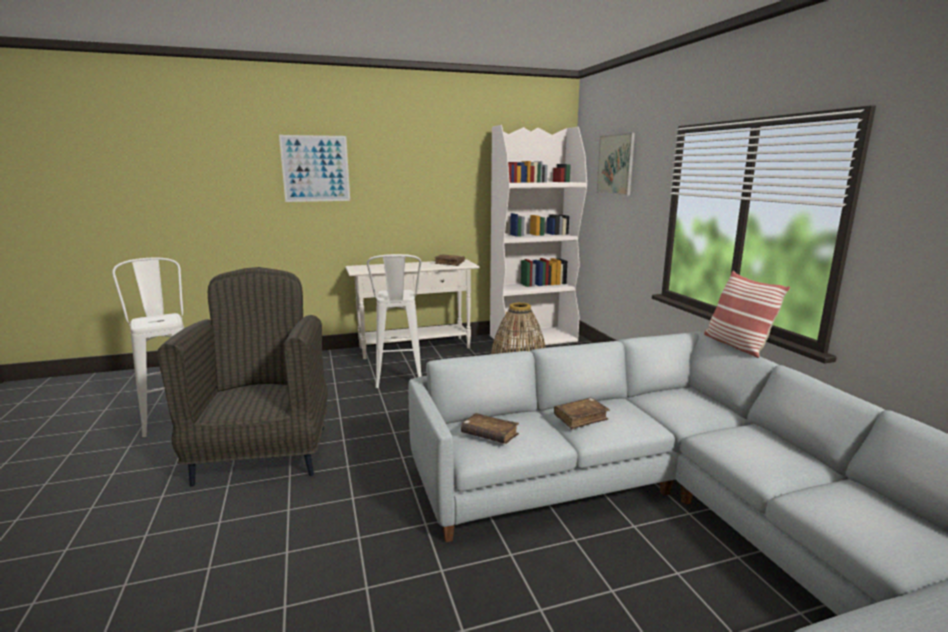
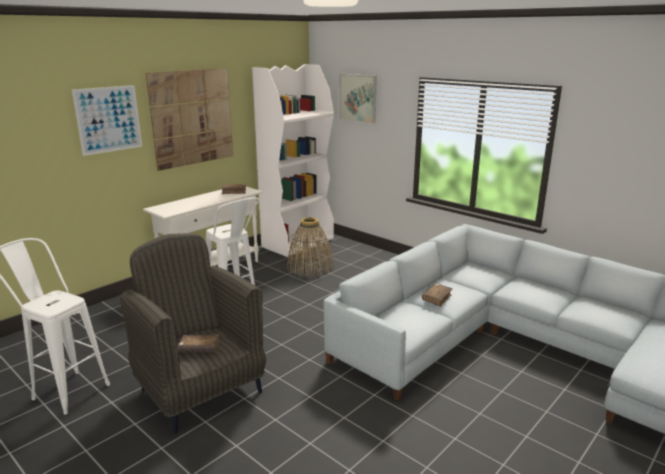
camera: 30 degrees left, 5 degrees up
brown book [461,413,519,444] -> brown book moved to [178,334,220,352]
pillow [704,271,790,358] -> none
none -> picture [146,68,233,171]

